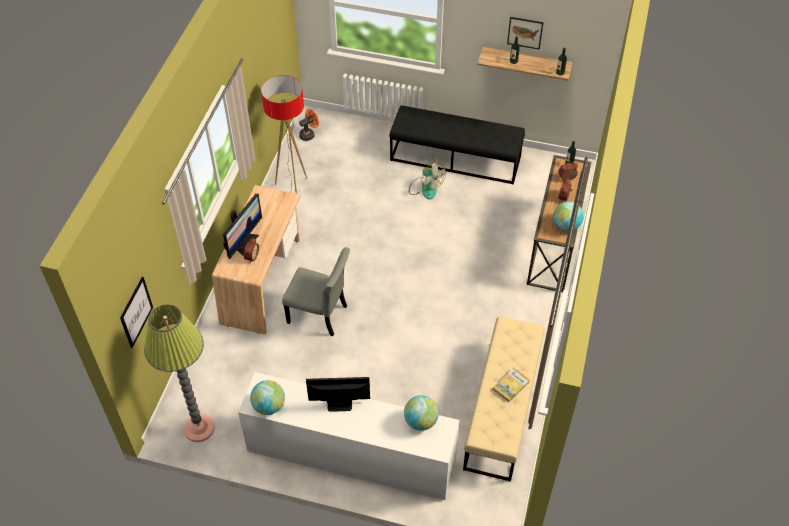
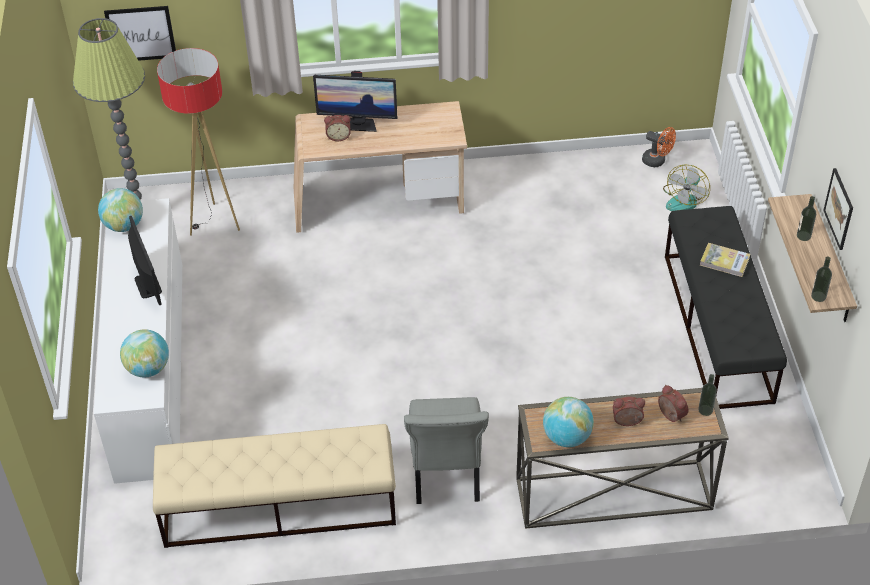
camera: 70 degrees right, 5 degrees down
floor lamp [261,75,307,193] -> floor lamp moved to [157,48,240,236]
grey chair [282,247,350,336] -> grey chair moved to [404,397,489,504]
fan [409,162,446,200] -> fan moved to [663,165,710,211]
book [493,368,530,402] -> book moved to [700,243,750,277]

